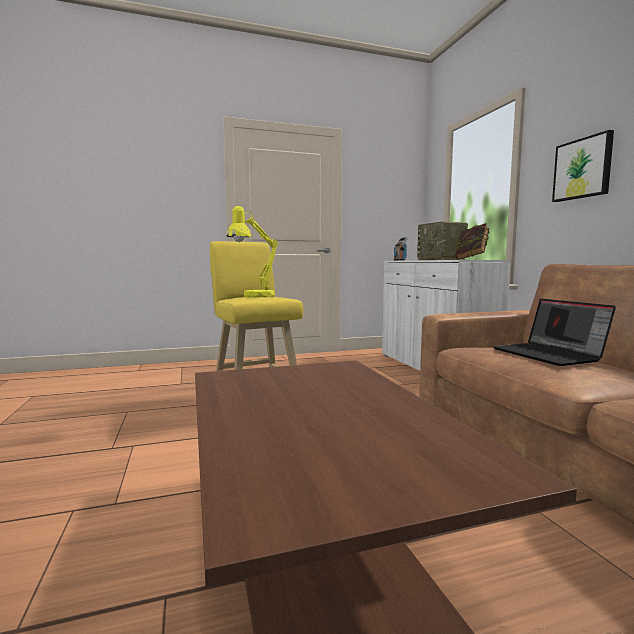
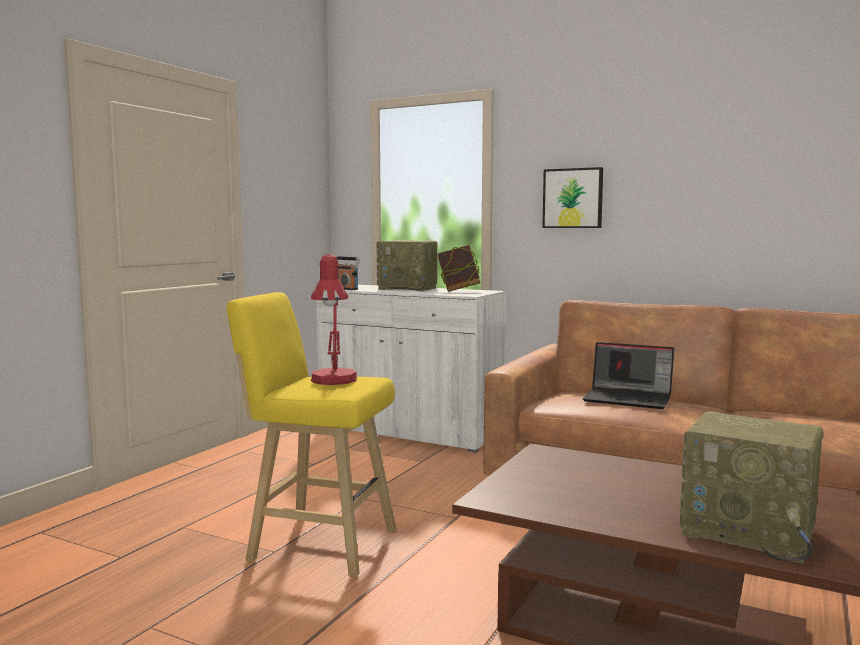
camera: 45 degrees left, 0 degrees up
yellow table lamp [226,206,278,297] -> red table lamp [311,254,357,385]
none -> radio [680,411,823,563]

